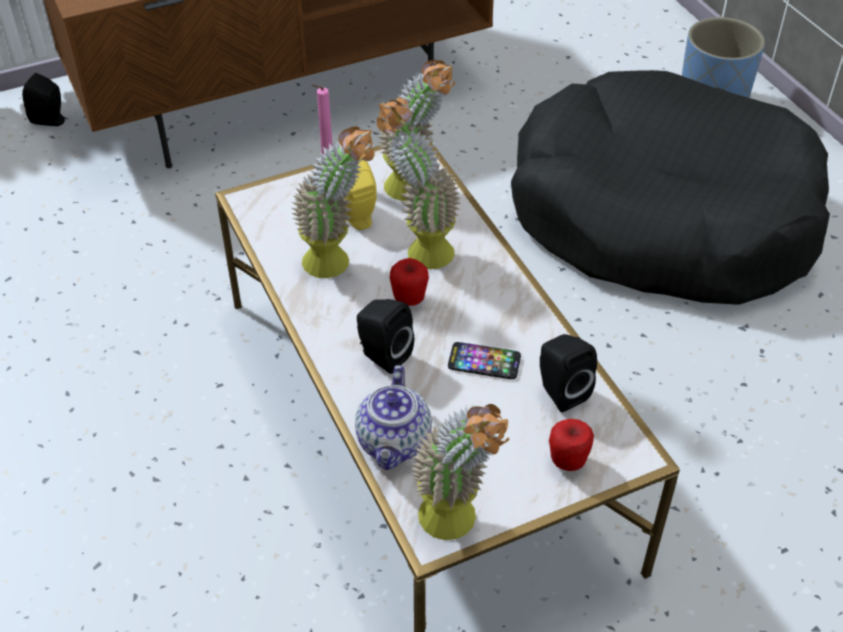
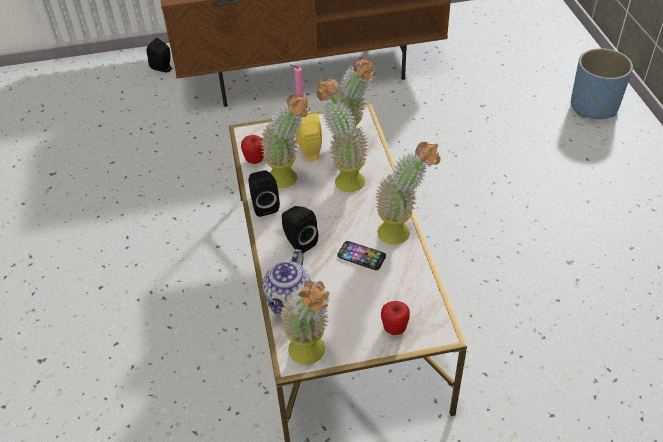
camera: 15 degrees right, 0 degrees up
apple [390,258,429,306] -> apple moved to [241,135,264,164]
black dog bed [511,70,830,305] -> none
black speaker [540,334,597,412] -> black speaker moved to [248,170,280,217]
none -> potted plant [375,142,440,245]

